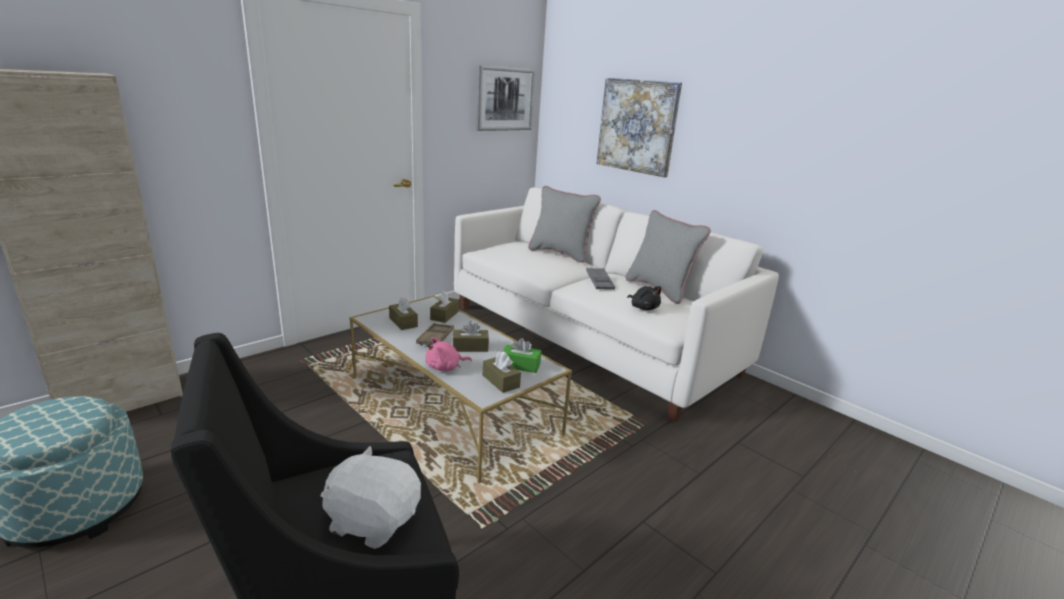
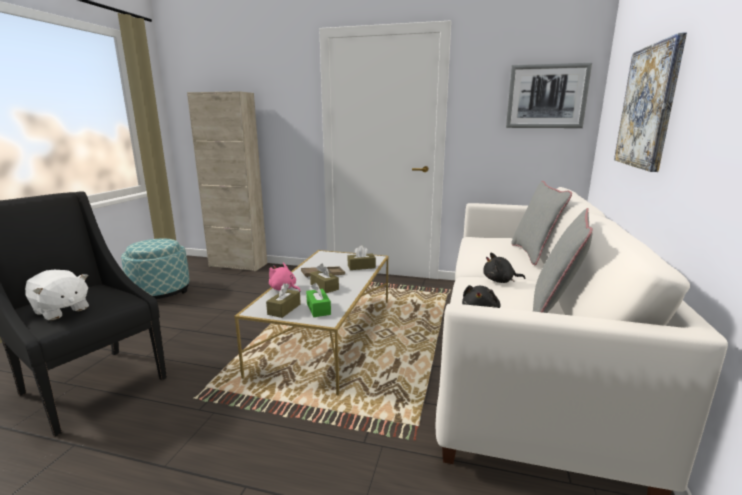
camera: 60 degrees right, 5 degrees down
white plush toy [320,446,421,549] -> white plush toy turned 135 degrees clockwise [25,270,89,320]
brown tissue box [389,297,418,330] -> none
grey tray [586,268,615,290] -> black plush toy [483,253,525,283]

